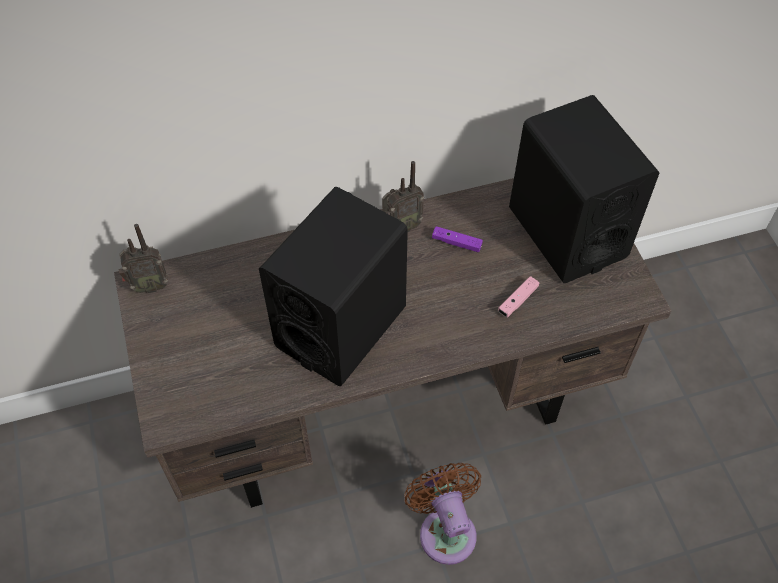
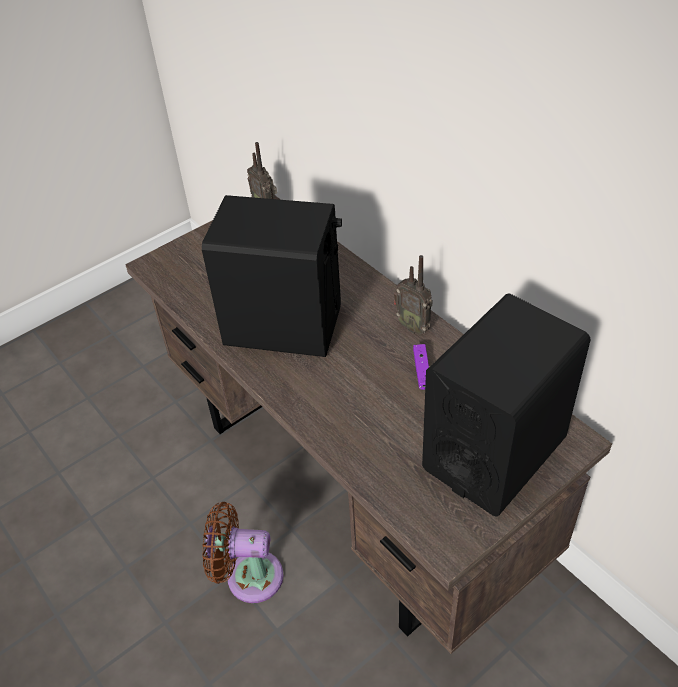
camera: 70 degrees right, 10 degrees down
brown fan [404,463,481,565] -> brown fan turned 135 degrees counterclockwise [202,502,283,603]
pink game controller [498,276,539,317] -> none

